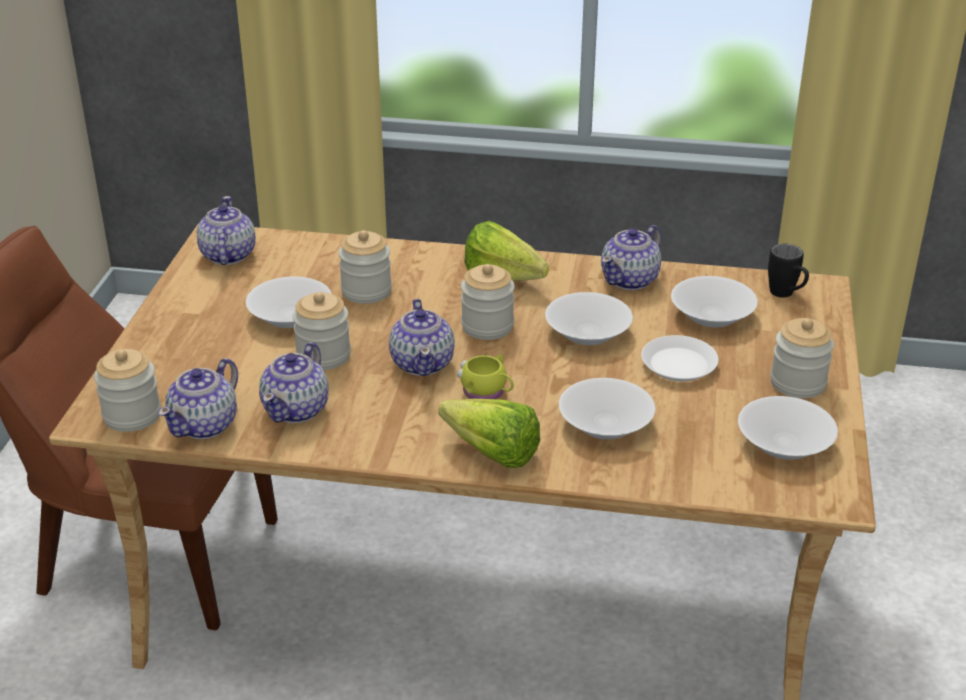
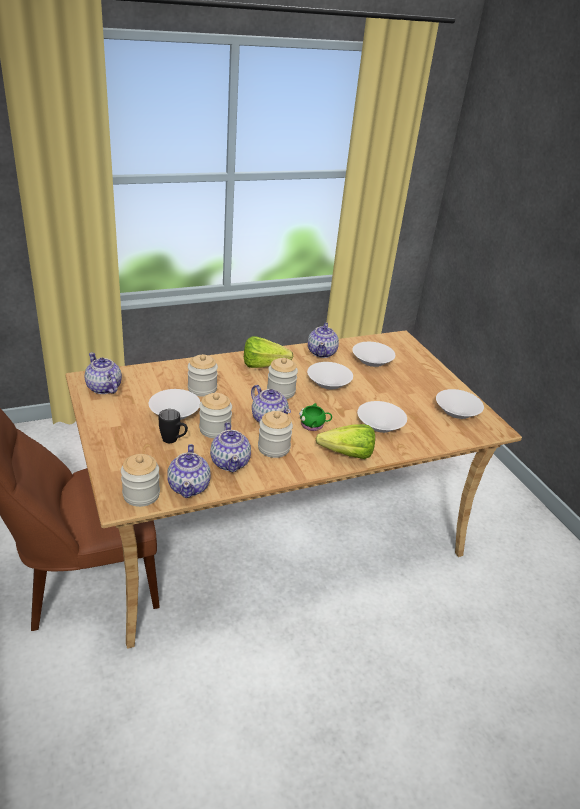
camera: 35 degrees left, 0 degrees up
yellow mug [457,354,514,399] -> green mug [299,403,332,431]
white plate [641,335,719,381] -> none
black mug [768,244,809,298] -> black mug moved to [159,409,188,443]
jar [770,318,834,398] -> jar moved to [258,411,293,458]

